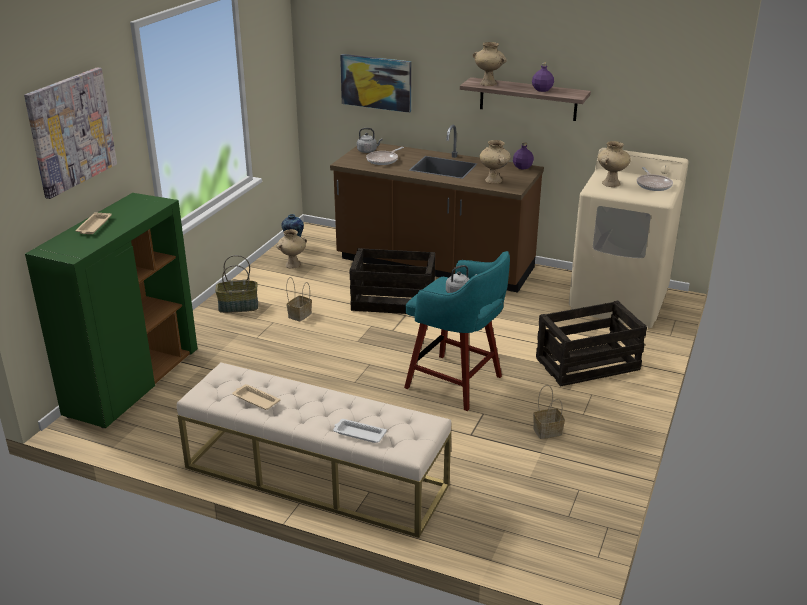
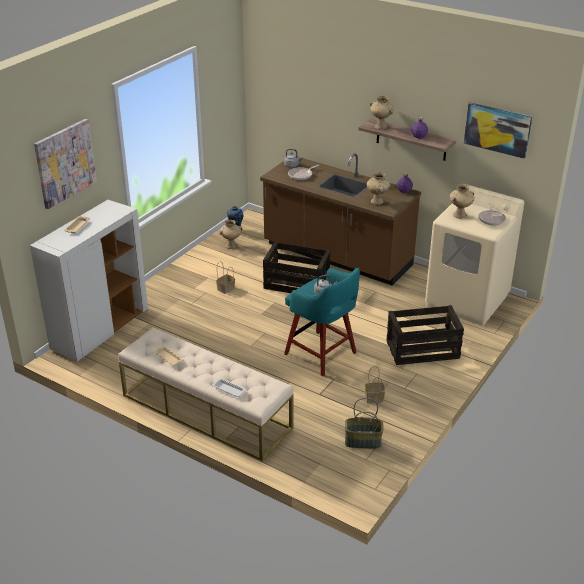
camera: 10 degrees right, 5 degrees up
green cabinet [25,193,198,428] -> white cabinet [30,200,148,362]
basket [215,255,258,313] -> basket moved to [345,398,383,449]
picture [340,54,411,113] -> picture moved to [464,103,532,159]

